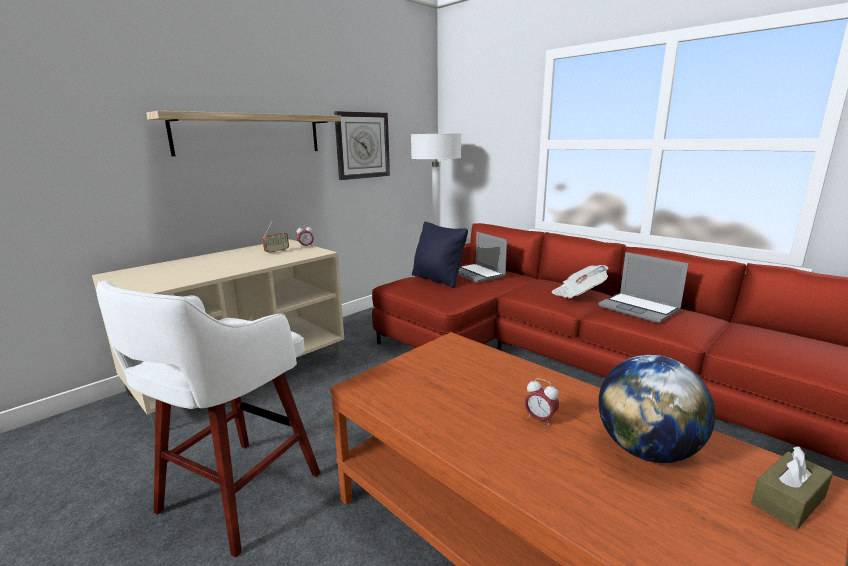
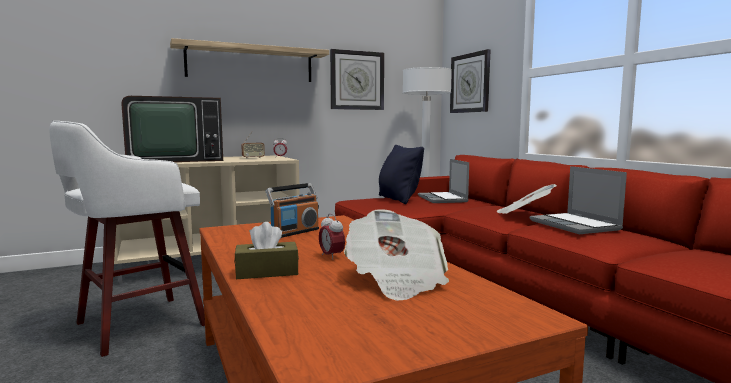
camera: 20 degrees right, 10 degrees down
globe [598,355,715,463] -> newspaper [344,209,449,301]
brown tissue box [751,447,833,530] -> brown tissue box moved to [235,222,299,279]
none -> television [121,96,223,162]
none -> radio [266,183,319,238]
none -> wall clock [450,49,490,113]

